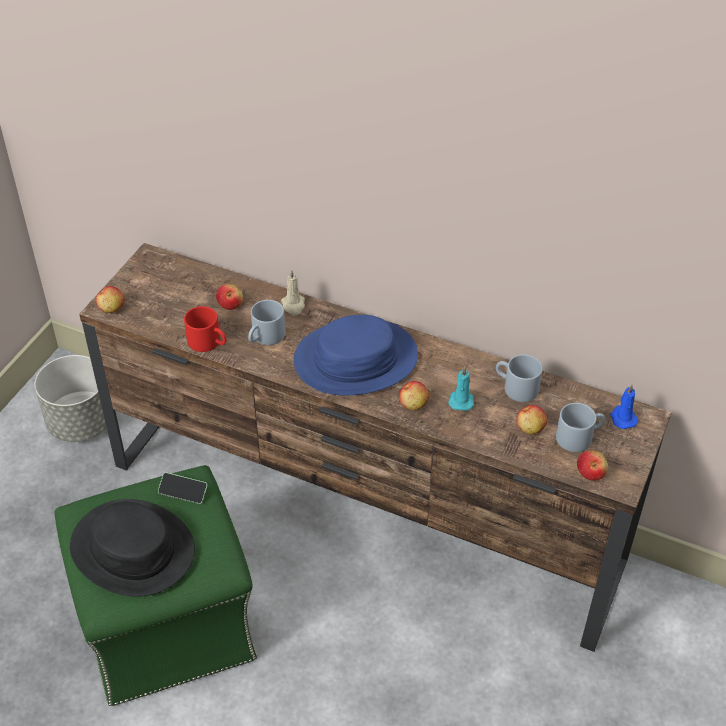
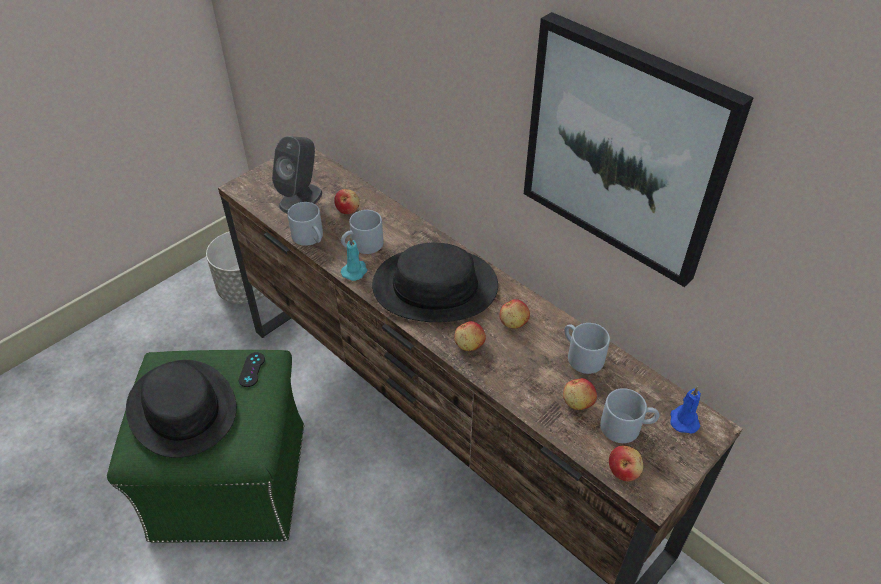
camera: 20 degrees right, 0 degrees up
apple [96,286,125,313] -> apple moved to [499,299,530,329]
phone [158,472,207,504] -> black game controller [239,352,265,387]
red mug [184,306,226,352] -> grey mug [287,202,323,246]
beige candle [281,270,305,315] -> none
blue hat [294,315,418,395] -> black hat [372,243,498,322]
turquoise candle [448,367,474,411] -> turquoise candle moved to [341,236,368,281]
none -> grey speaker [272,136,322,213]
none -> picture [524,12,754,287]

